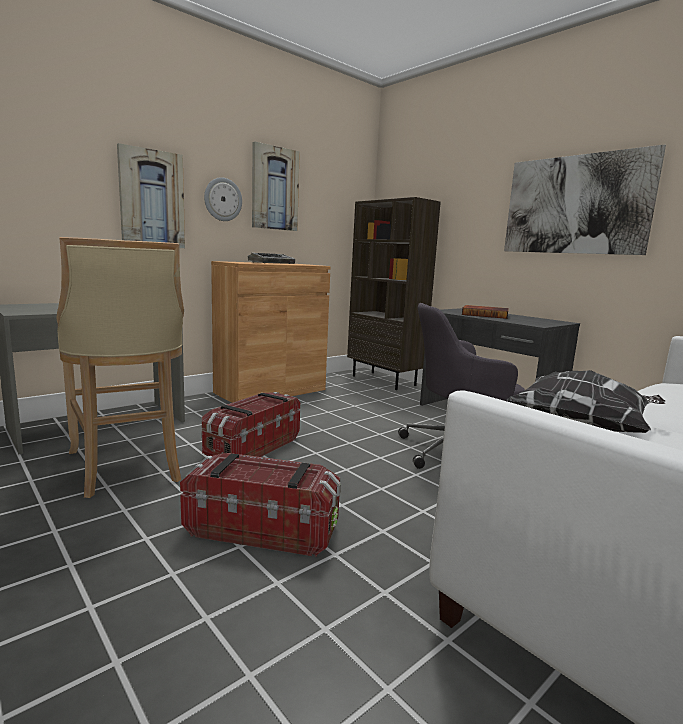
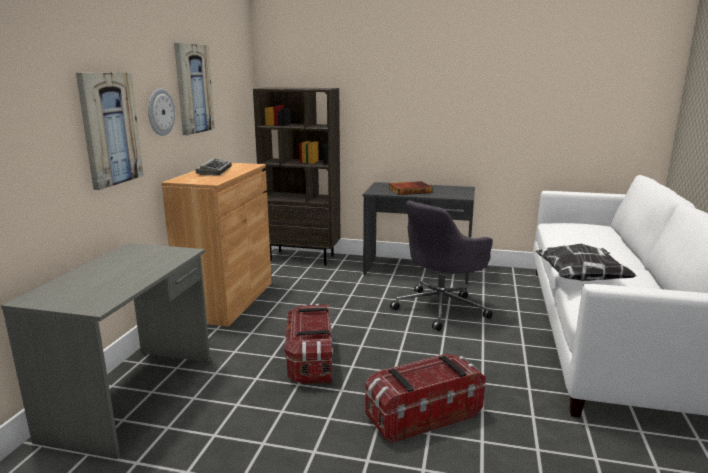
camera: 35 degrees left, 5 degrees up
beige stool [56,237,184,498] -> none
picture [504,144,666,255] -> none

